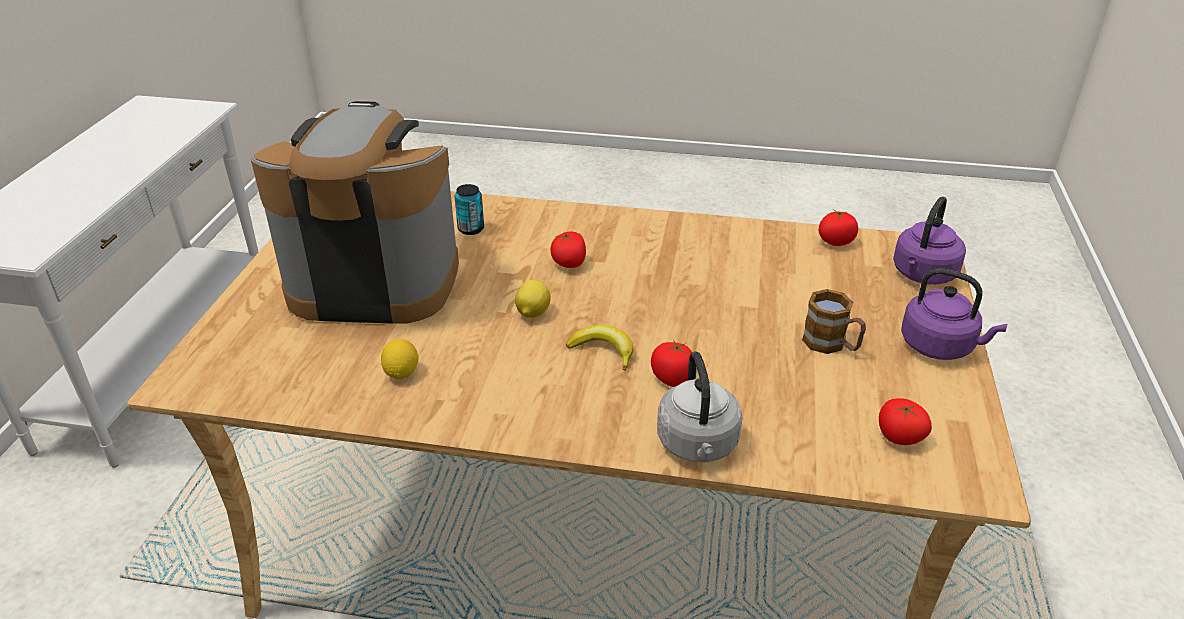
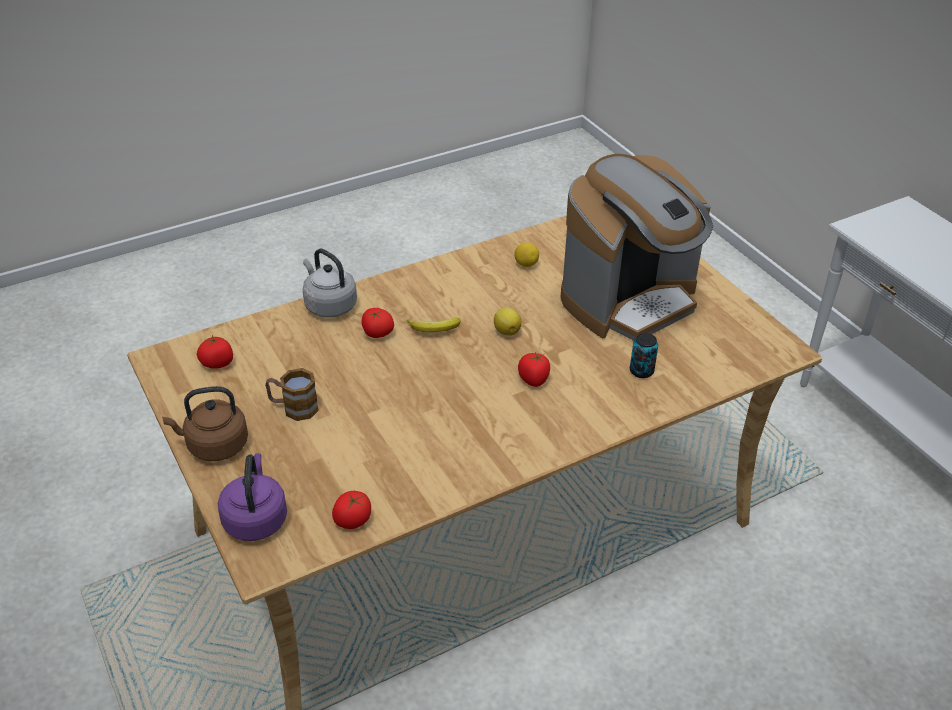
camera: 140 degrees right, 5 degrees up
purple kettle [901,268,1007,360] -> brown kettle [162,386,248,461]

